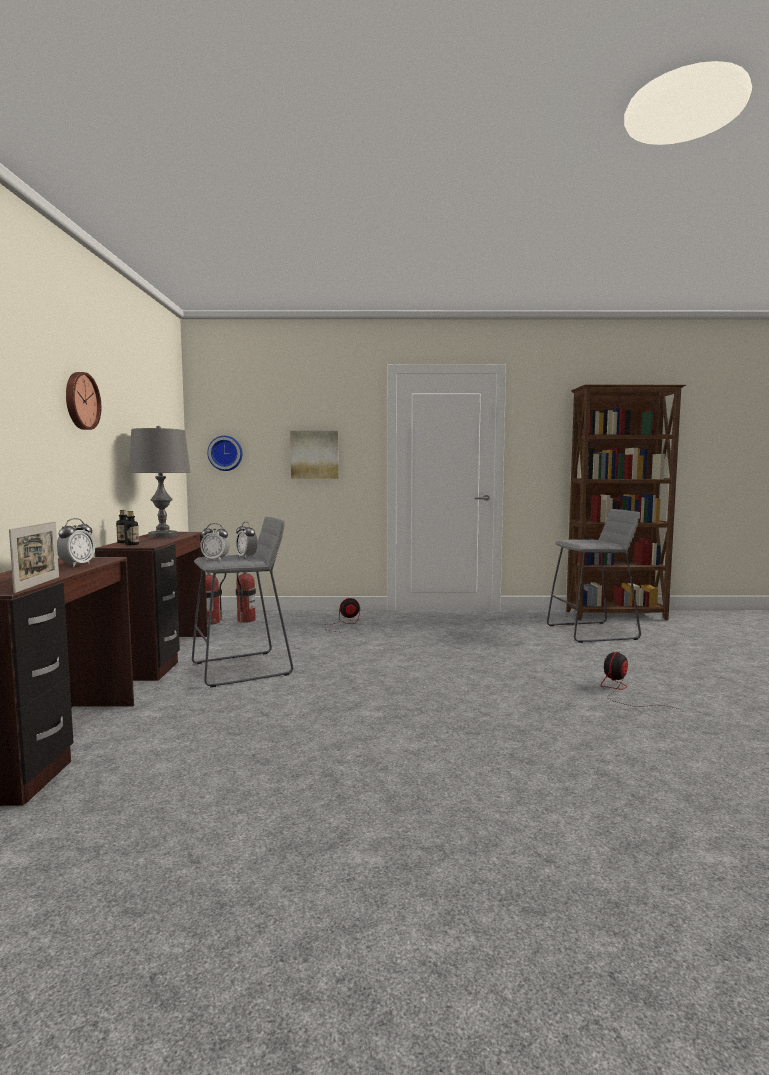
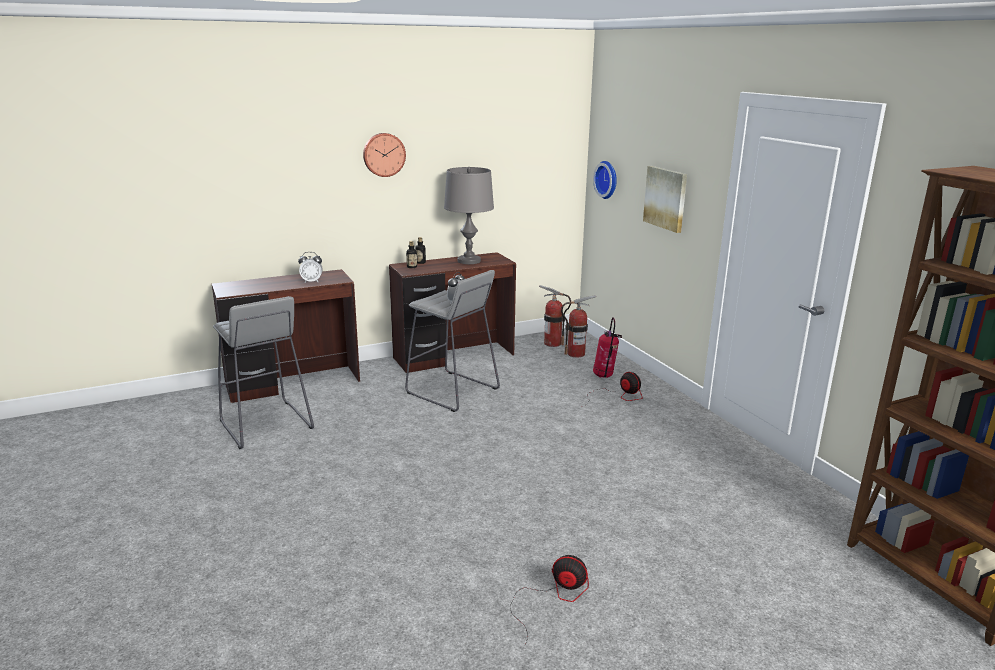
camera: 65 degrees right, 15 degrees up
picture frame [9,522,59,593] -> none
alarm clock [200,523,230,561] -> none
grey stool [547,509,641,643] -> grey stool moved to [213,296,314,449]
none -> fire extinguisher [593,317,622,378]

